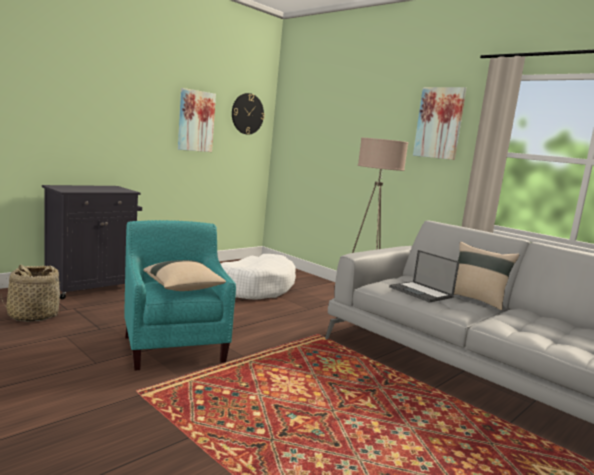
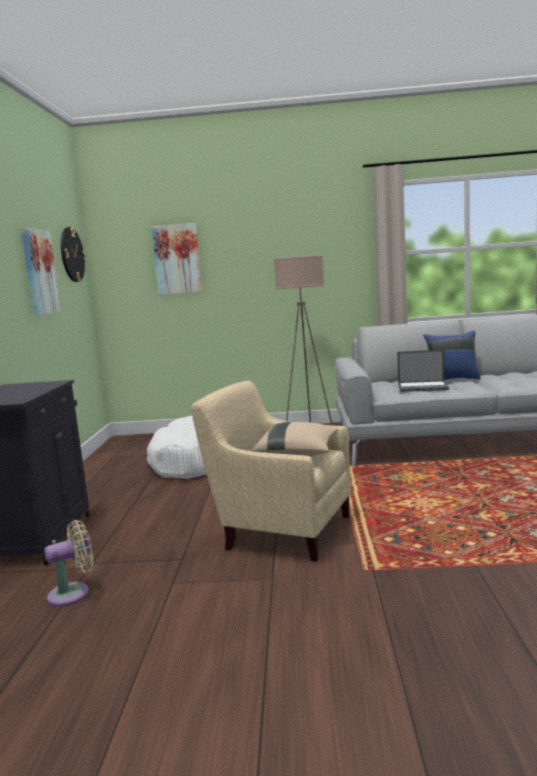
camera: 40 degrees left, 0 degrees up
basket [1,264,62,322] -> beige fan [44,520,93,607]
turquoise armchair [124,220,236,371] -> beige armchair [191,381,351,562]
picture [413,87,467,160] -> picture moved to [151,223,202,295]
beige pillow [454,241,520,310] -> blue pillow [423,331,481,380]

